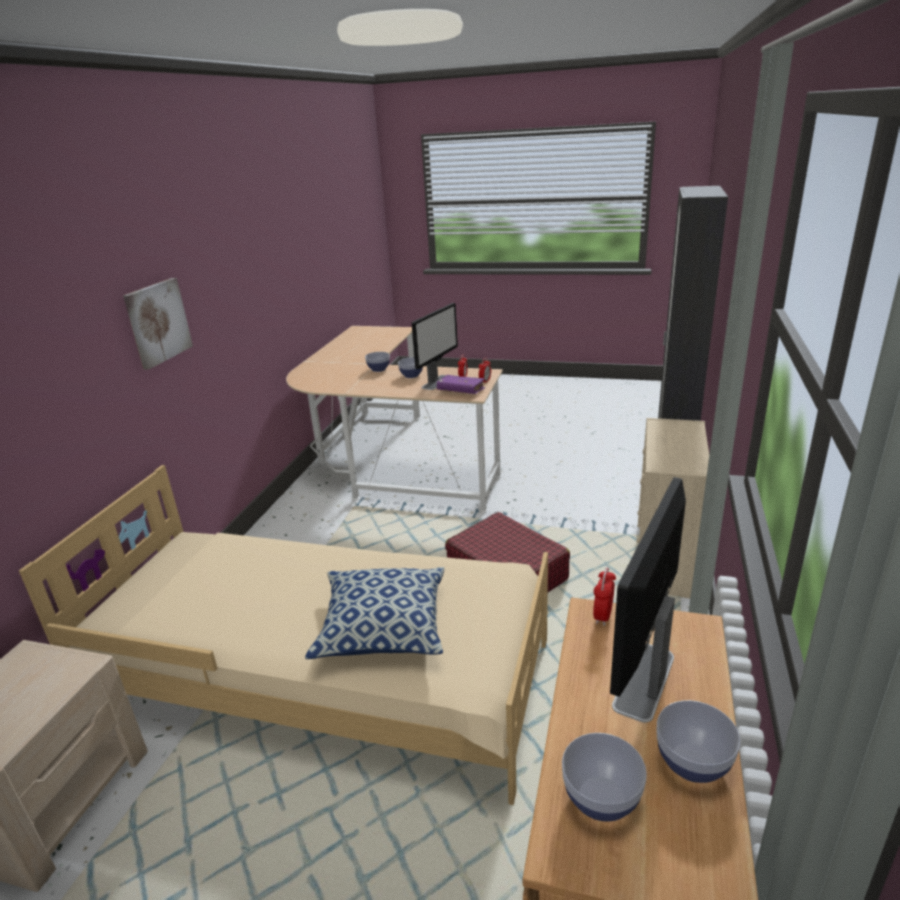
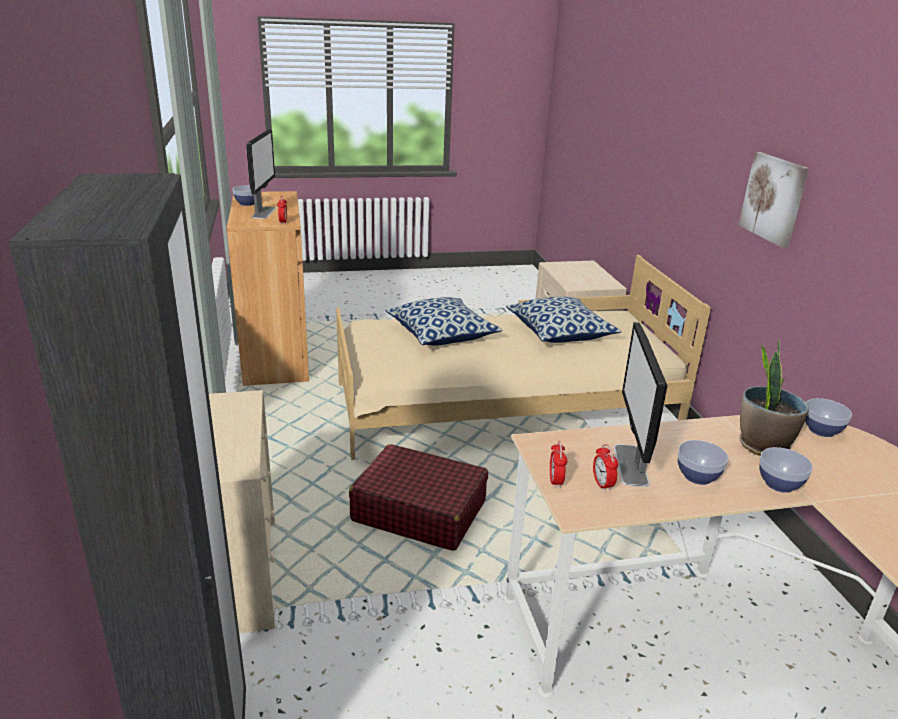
camera: 150 degrees right, 0 degrees up
purple book [437,375,485,394] -> none
bowl [562,733,647,822] -> bowl moved to [805,398,852,437]
none -> pillow [506,297,622,343]
none -> potted plant [739,340,809,456]

